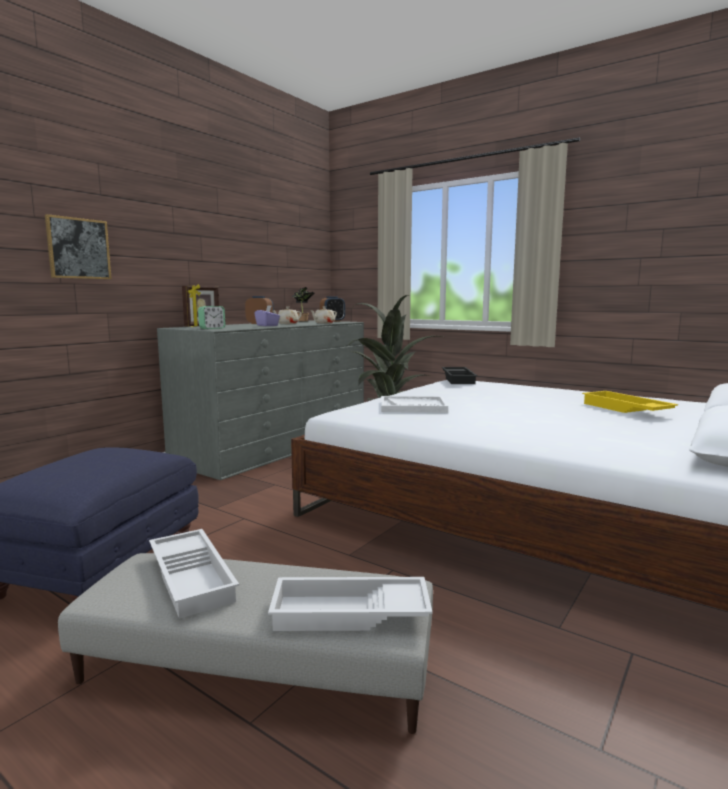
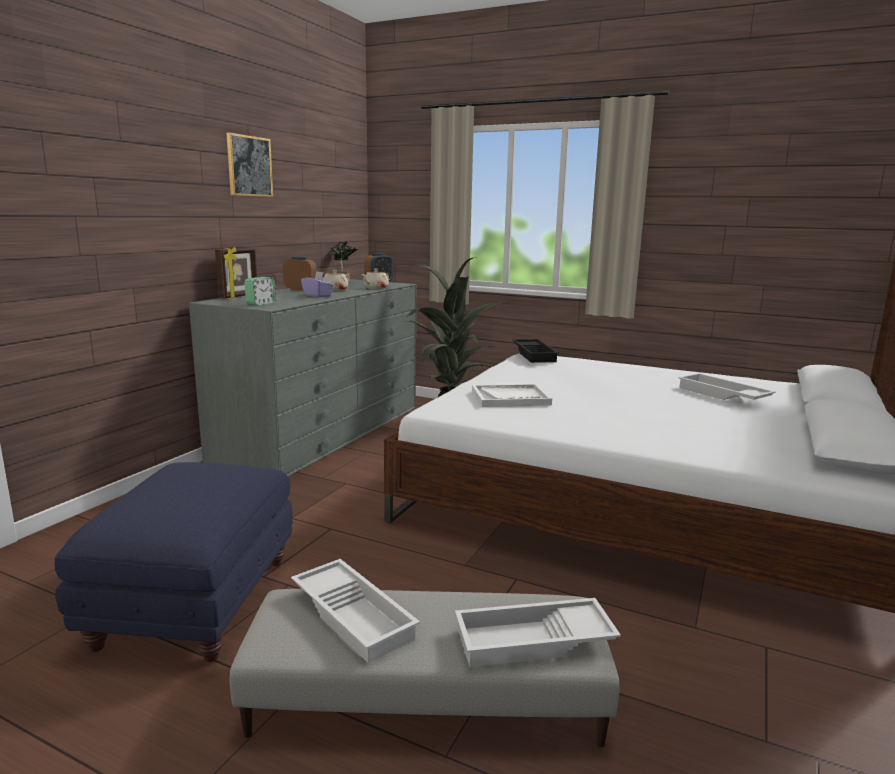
camera: 10 degrees left, 5 degrees up
picture [45,214,112,279] -> picture moved to [226,133,273,197]
yellow tray [582,391,678,413] -> white tray [678,373,776,400]

